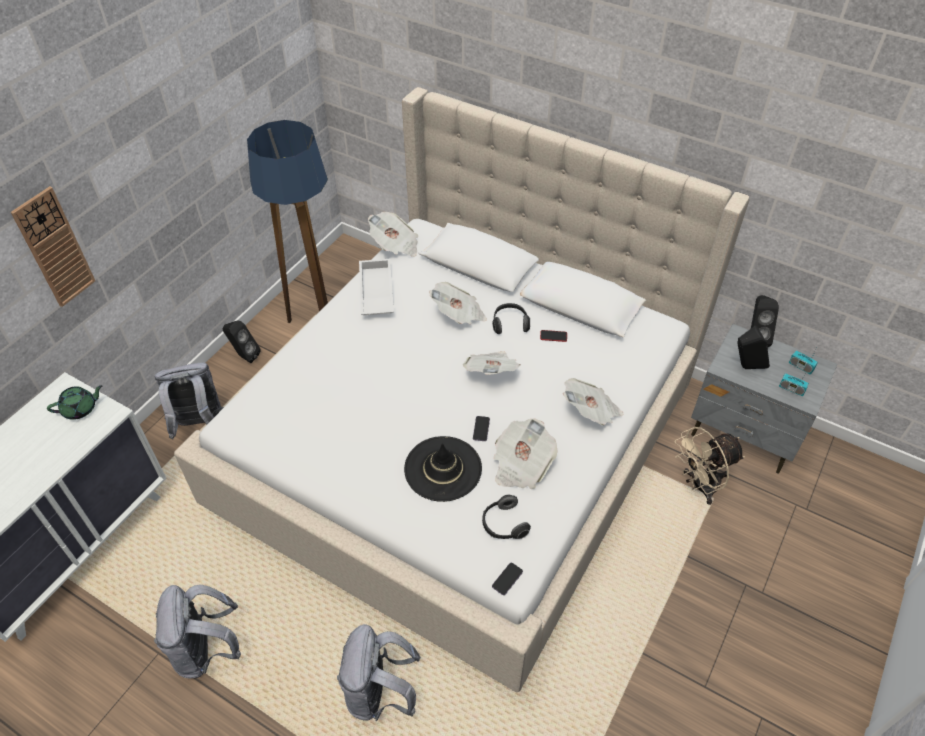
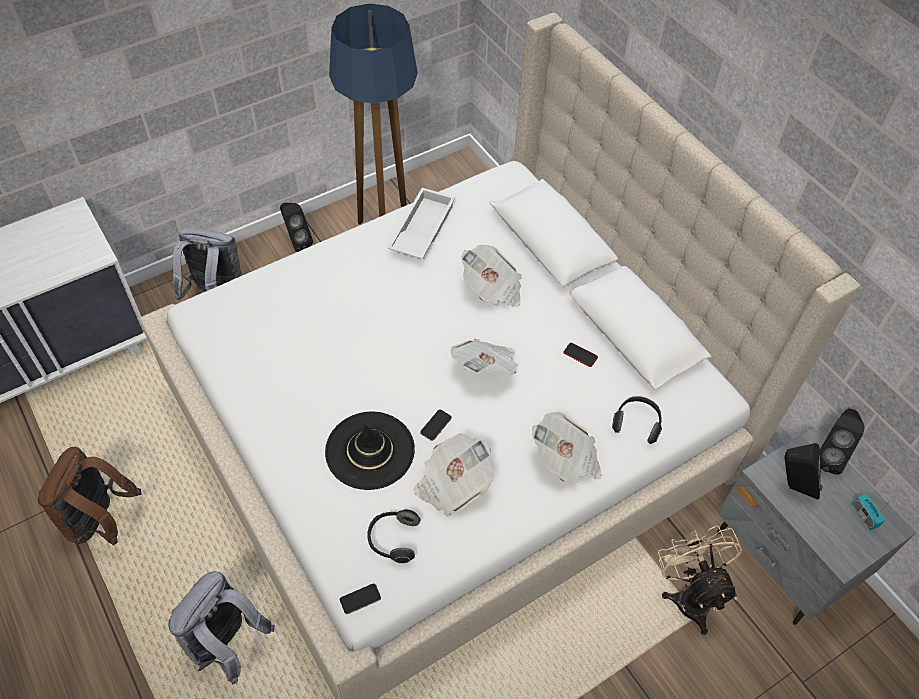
camera: 25 degrees right, 5 degrees up
wall clock [11,186,95,307] -> none
green teapot [47,385,102,420] -> none
grey backpack [154,585,241,679] -> brown backpack [38,446,142,545]
newspaper [368,212,418,257] -> none
headphones [492,303,530,334] -> headphones moved to [612,396,662,444]
beige fan [675,427,745,505] -> beige fan turned 75 degrees clockwise [658,525,742,635]
radio [779,366,809,396] -> none

